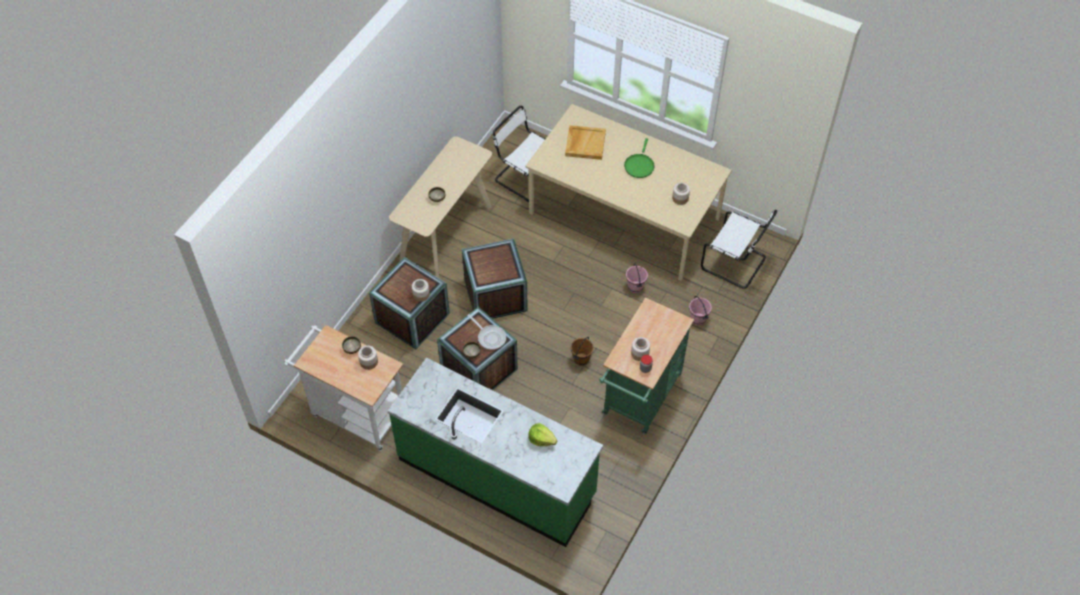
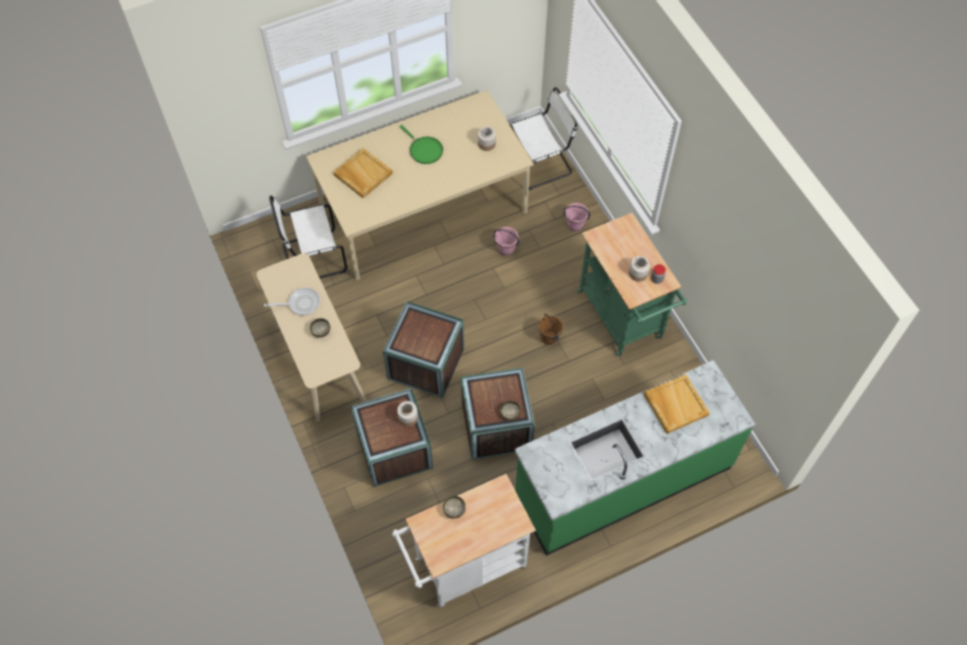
camera: 55 degrees left, 5 degrees up
jar [358,346,378,370] -> none
frying pan [467,314,506,350] -> frying pan moved to [264,288,320,315]
lettuce [528,423,558,446] -> beige tray [644,374,710,434]

